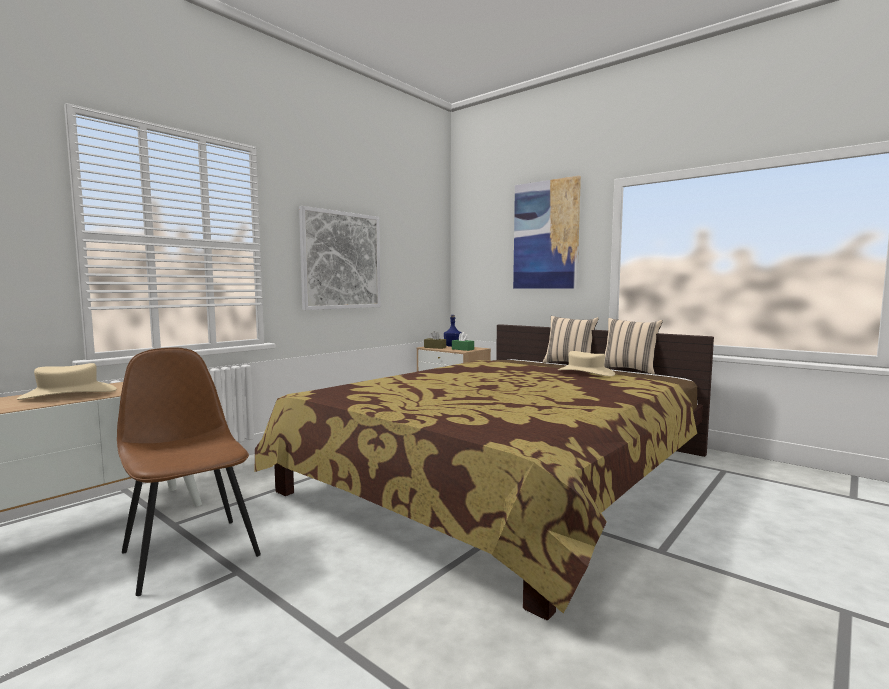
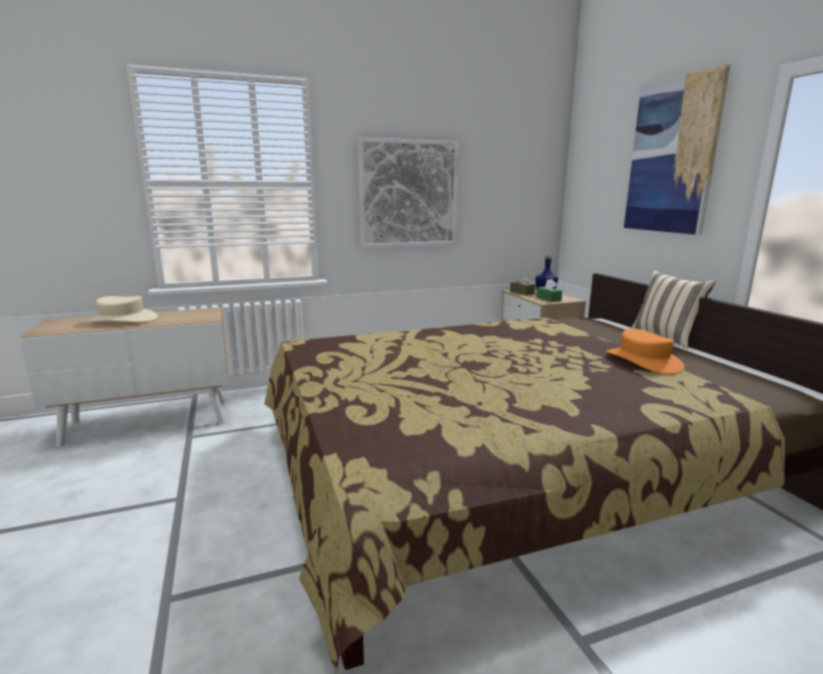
camera: 30 degrees right, 10 degrees up
brown chair [117,347,261,596] -> none
beige hat [558,351,615,376] -> orange hat [606,329,684,374]
beige pillow [604,318,663,375] -> none

